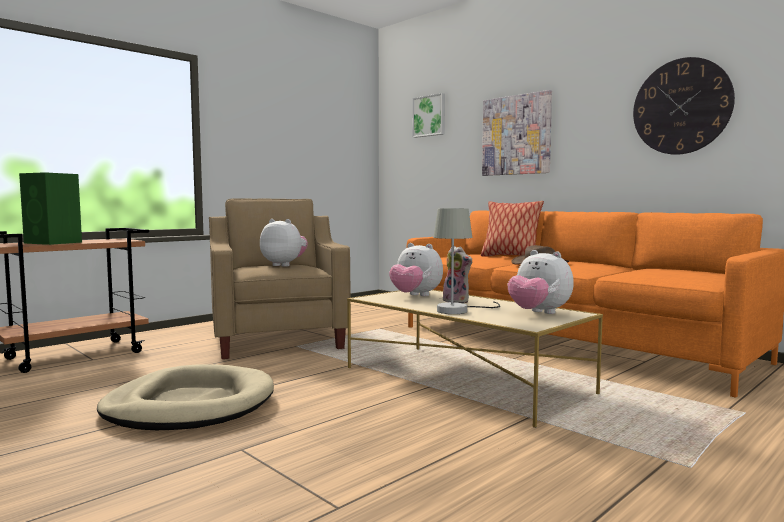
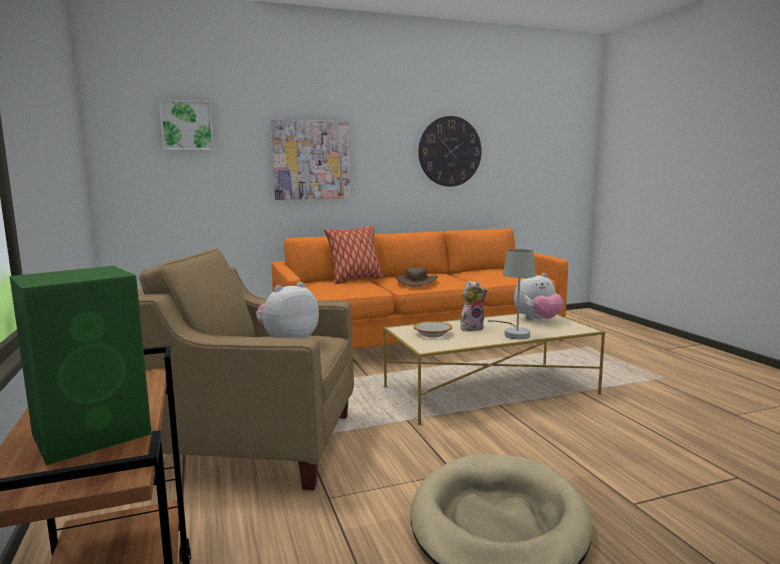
camera: 65 degrees left, 5 degrees up
plush toy [389,243,443,296] -> bowl [413,321,452,337]

